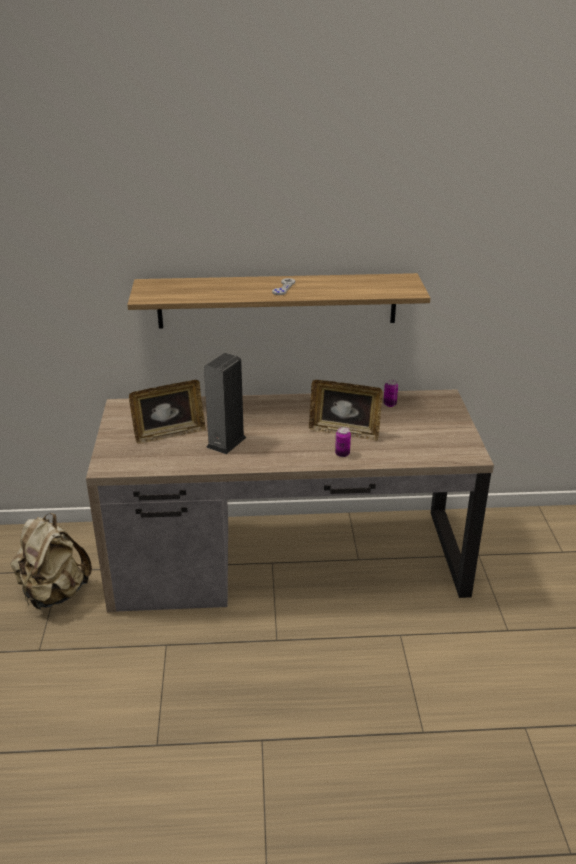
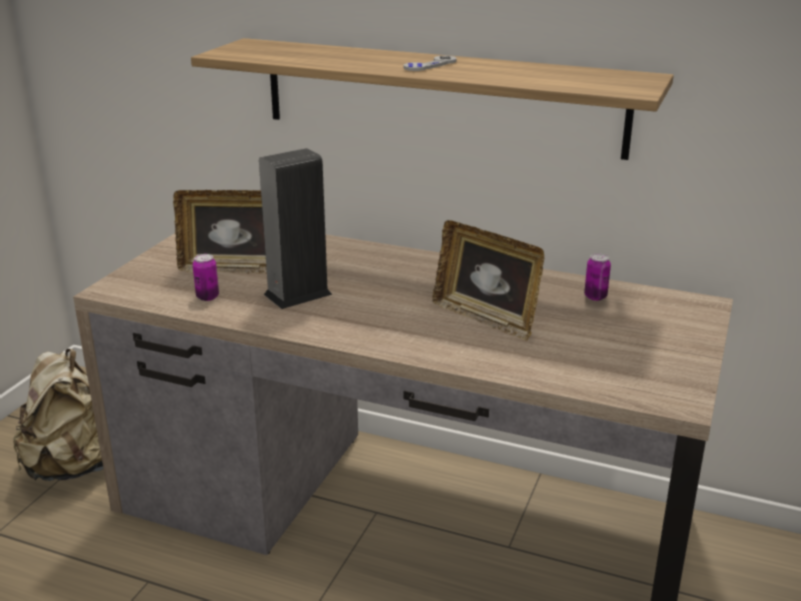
camera: 25 degrees right, 5 degrees down
can [335,427,351,457] -> can moved to [193,254,219,301]

